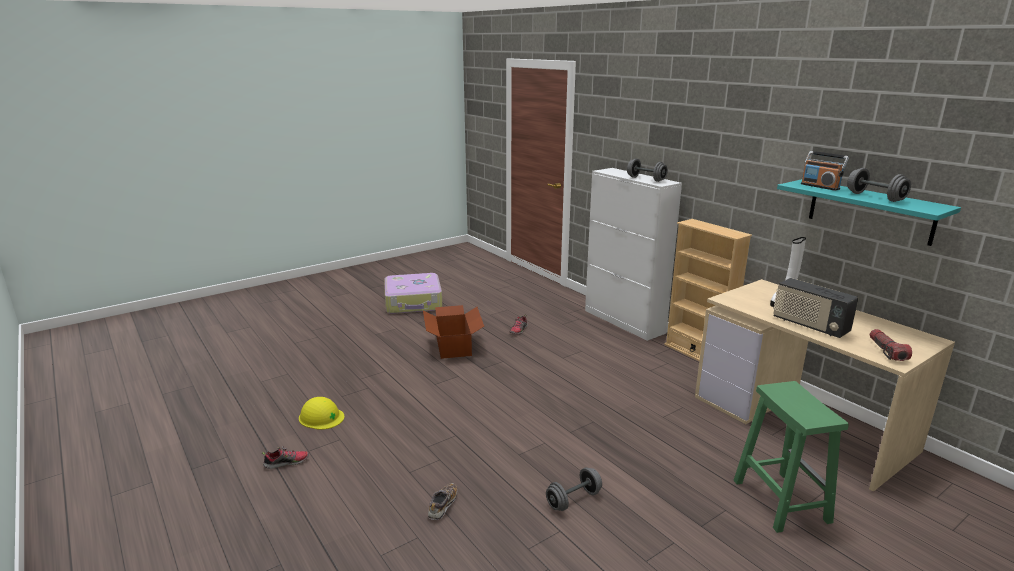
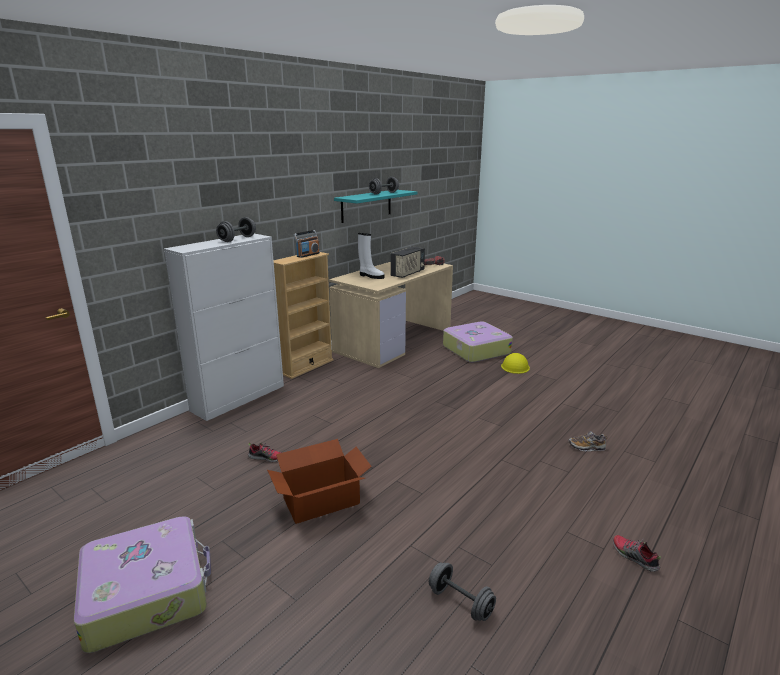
camera: 105 degrees left, 0 degrees up
yellow hard hat [299,397,344,430] -> yellow hard hat moved to [501,353,530,374]
grey dumbbell [546,468,602,511] -> grey dumbbell moved to [429,562,496,621]
green stool [734,381,849,533] -> suitcase [443,321,513,363]
radio [801,151,849,191] -> radio moved to [294,230,320,258]

